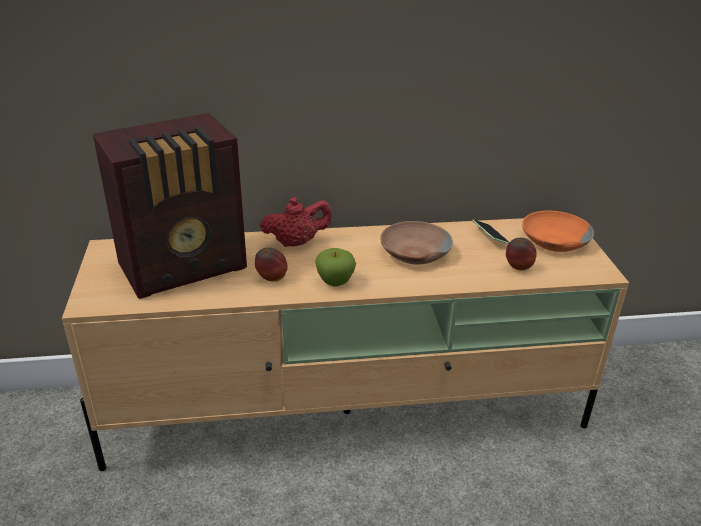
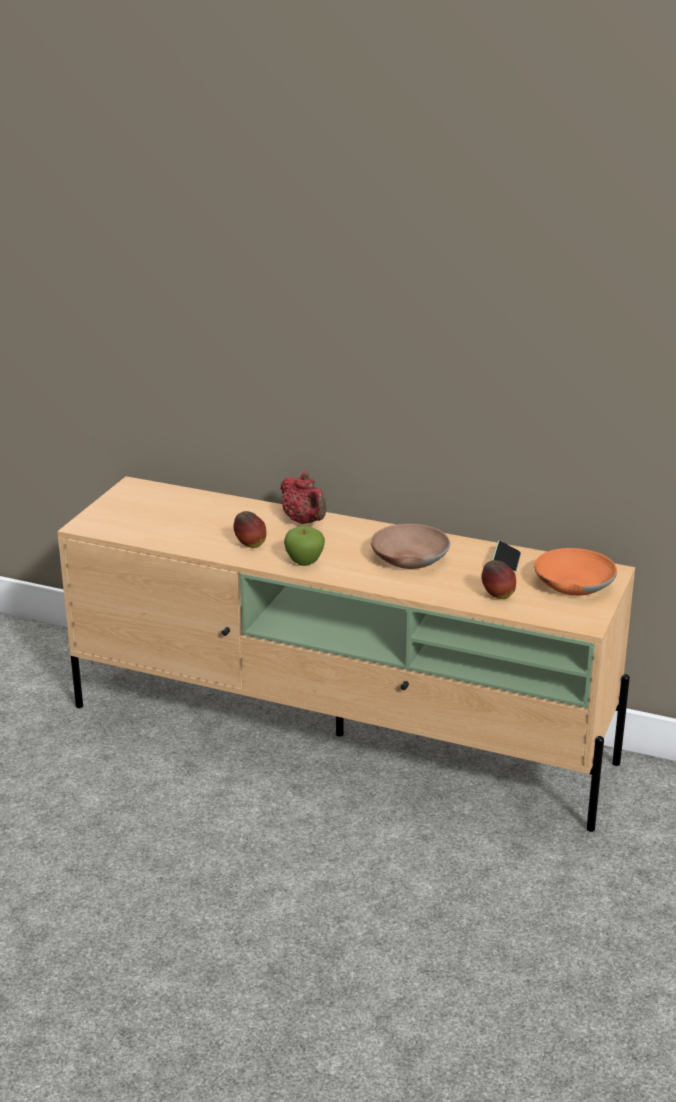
camera: 30 degrees right, 5 degrees down
radio [93,113,247,299] -> none
red teapot [260,197,332,247] -> red teapot turned 45 degrees clockwise [280,471,326,524]

